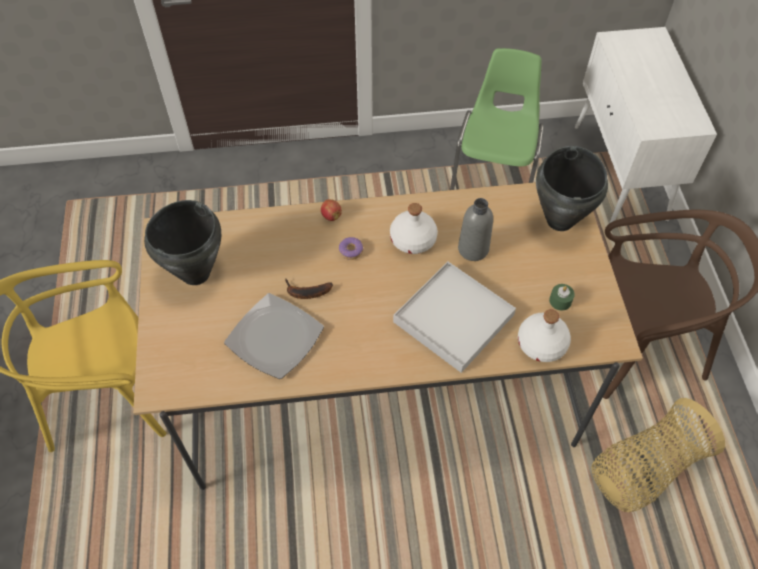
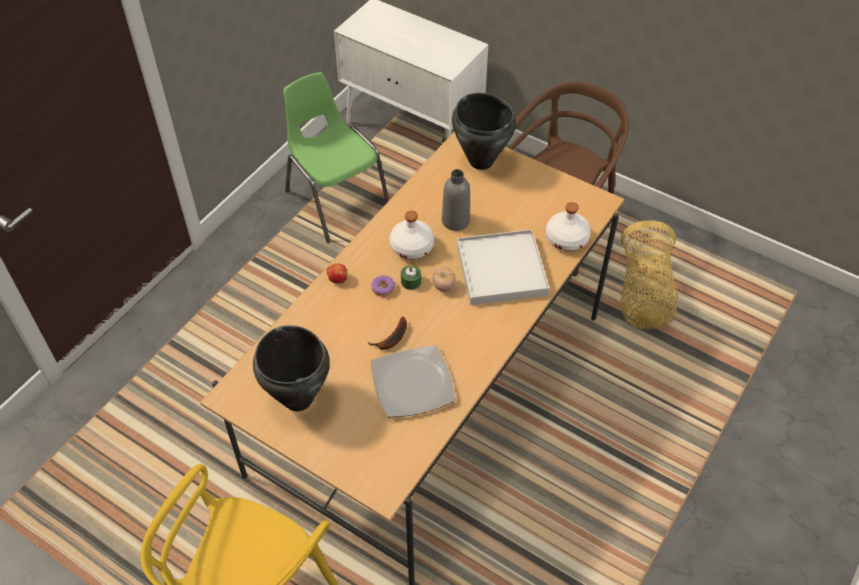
camera: 50 degrees left, 5 degrees down
green candle [549,284,575,311] -> green candle moved to [401,265,421,290]
none -> tomato [432,267,456,292]

